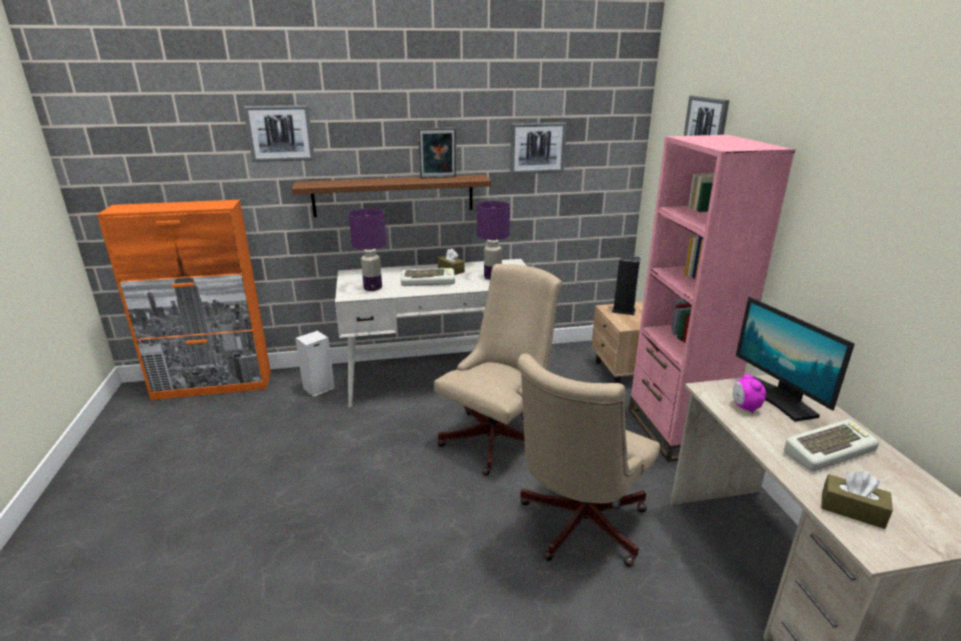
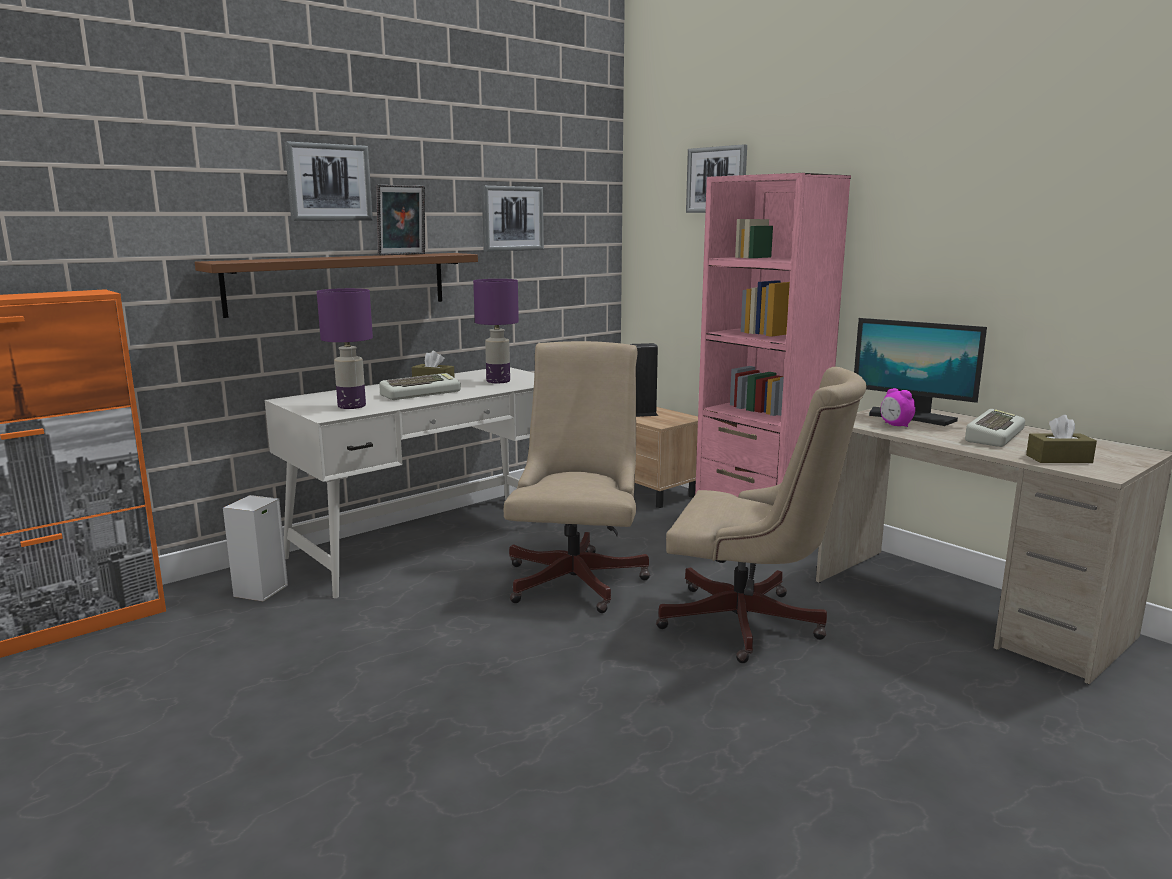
camera: 30 degrees left, 10 degrees down
picture [243,105,315,162] -> picture moved to [284,141,373,221]
beige office chair [517,353,660,567] -> beige office chair turned 75 degrees counterclockwise [656,367,867,663]

